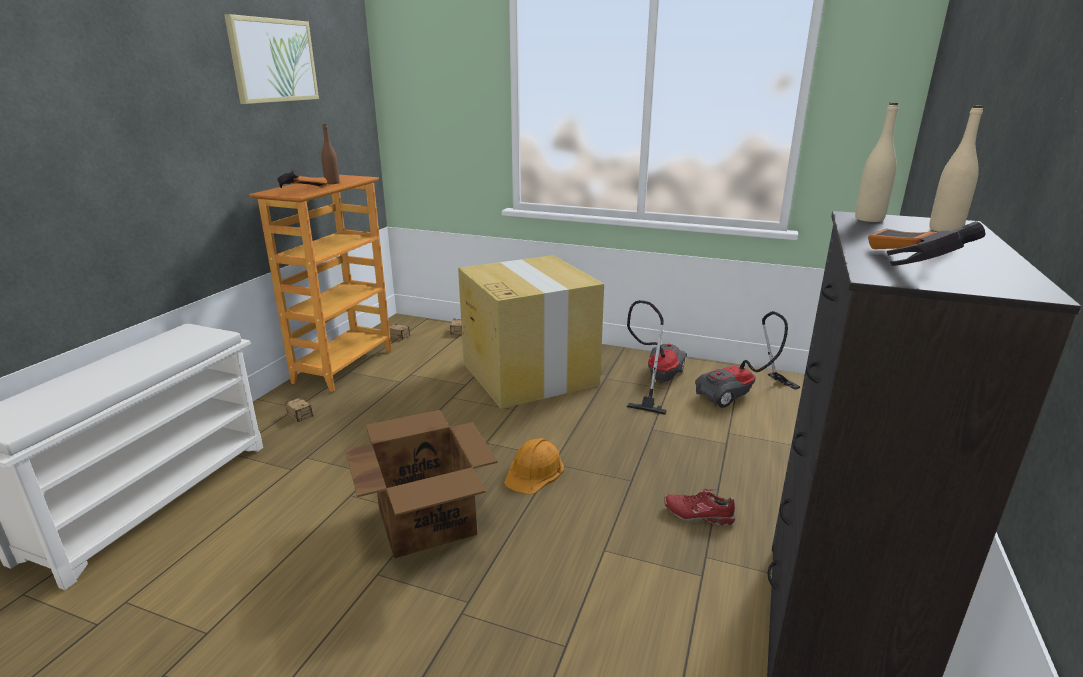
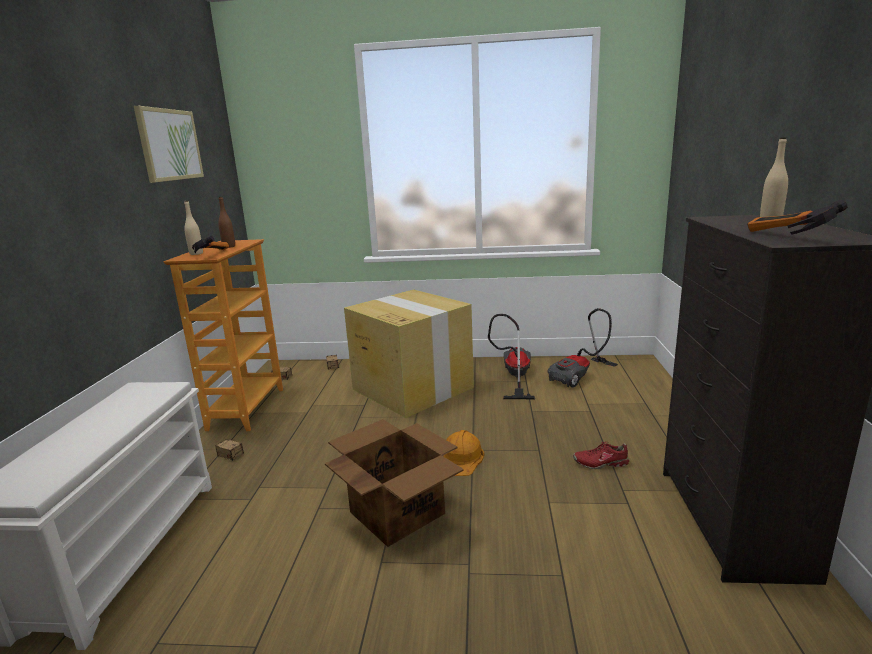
camera: 15 degrees left, 5 degrees down
beige bottle [855,102,899,222] -> beige bottle moved to [184,200,203,255]

